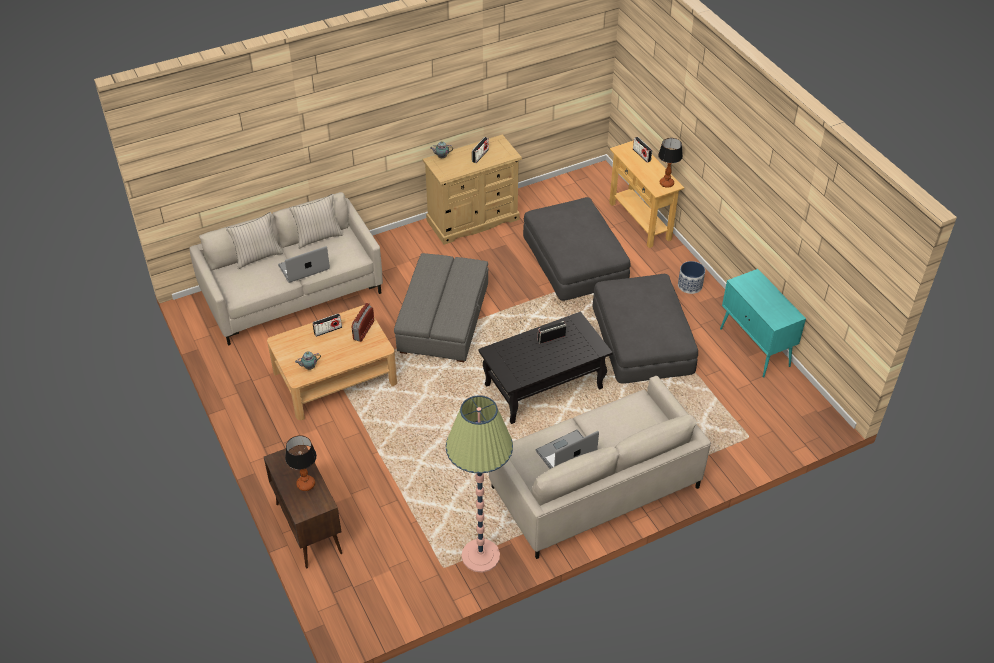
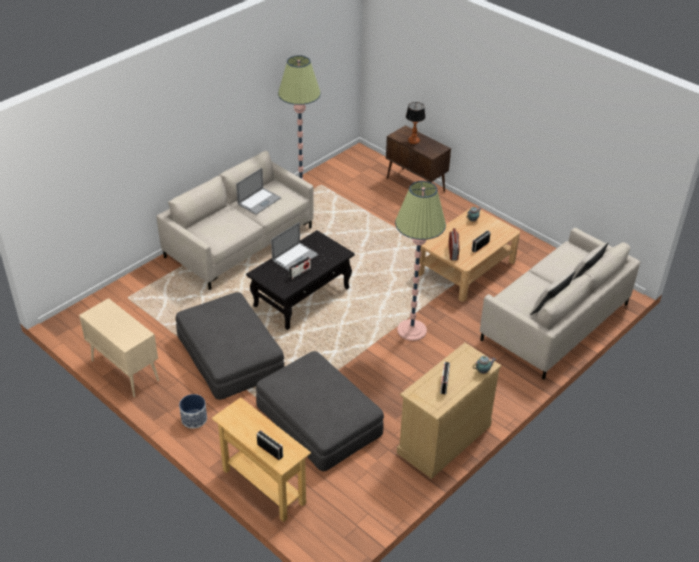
camera: 160 degrees right, 5 degrees down
laptop [278,246,330,283] -> laptop moved to [271,222,318,271]
grey ottoman [394,253,488,362] -> floor lamp [395,181,446,341]
table lamp [658,138,683,188] -> none
turquoise cabinet [720,269,806,378] -> beige cabinet [79,298,159,397]

